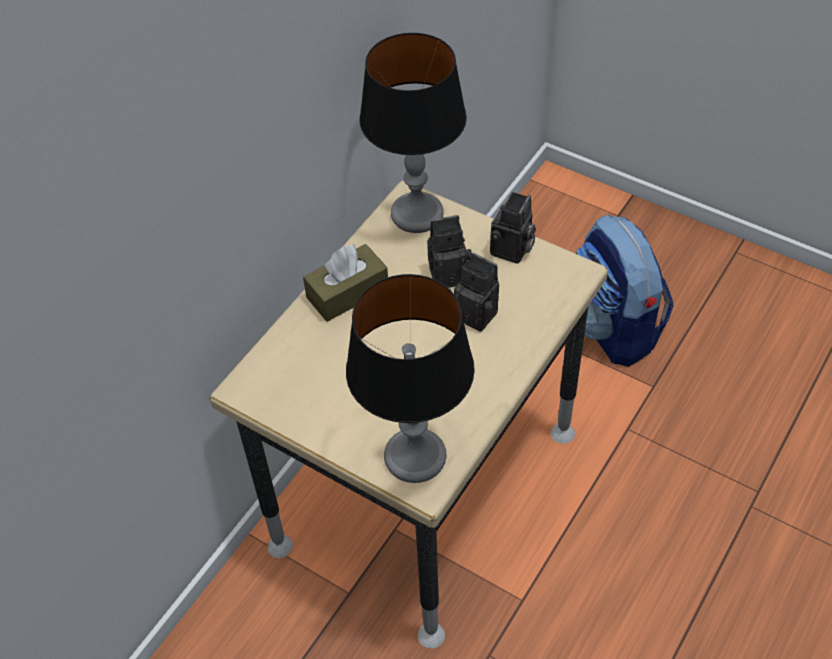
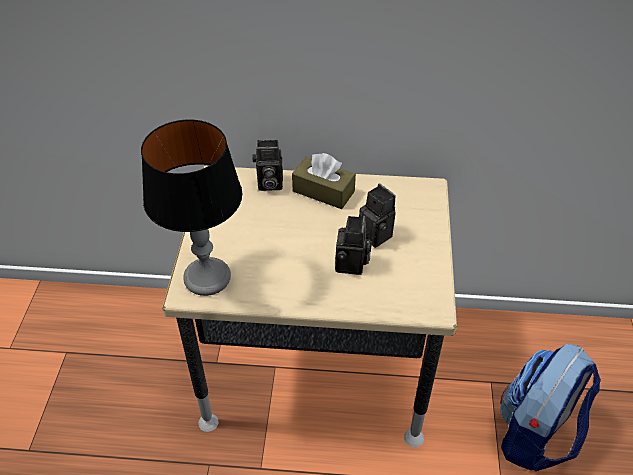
camera: 60 degrees right, 5 degrees down
table lamp [359,33,467,233] -> none
camera [490,192,536,264] -> camera moved to [252,140,283,191]

